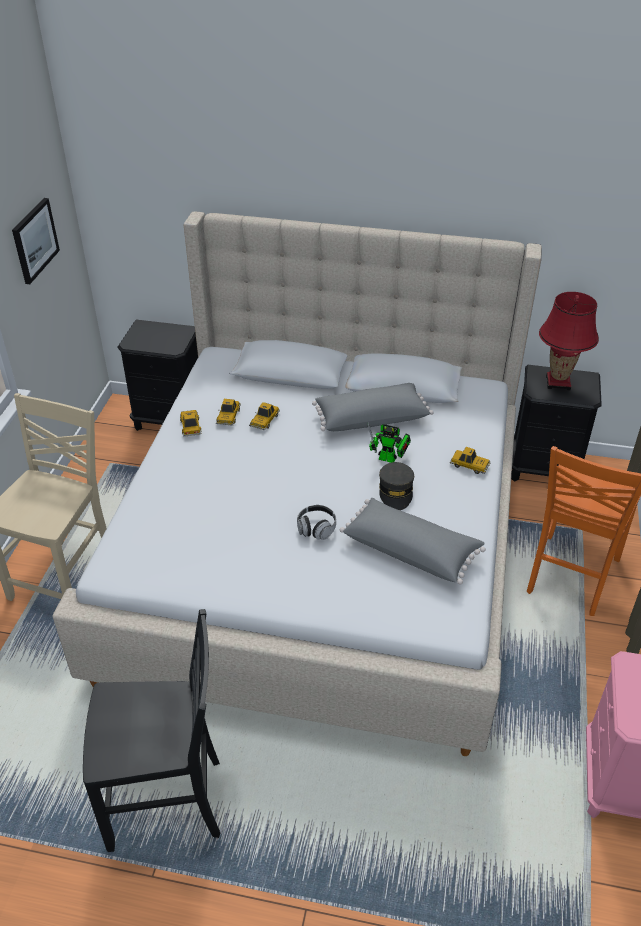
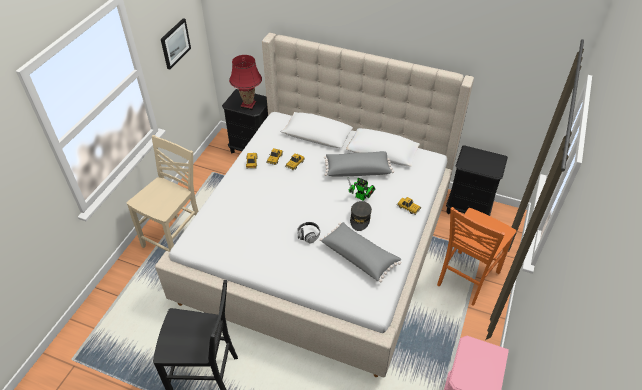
camera: 10 degrees right, 5 degrees up
red table lamp [539,292,599,390] -> red table lamp moved to [229,55,262,110]

